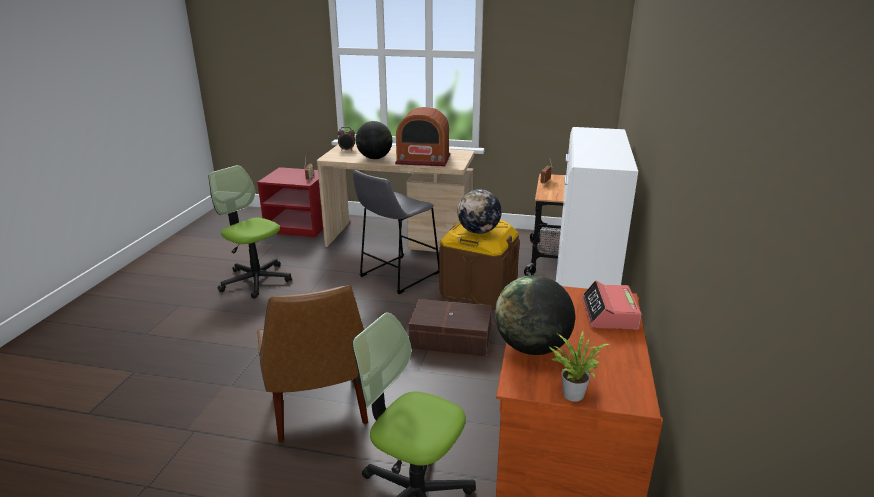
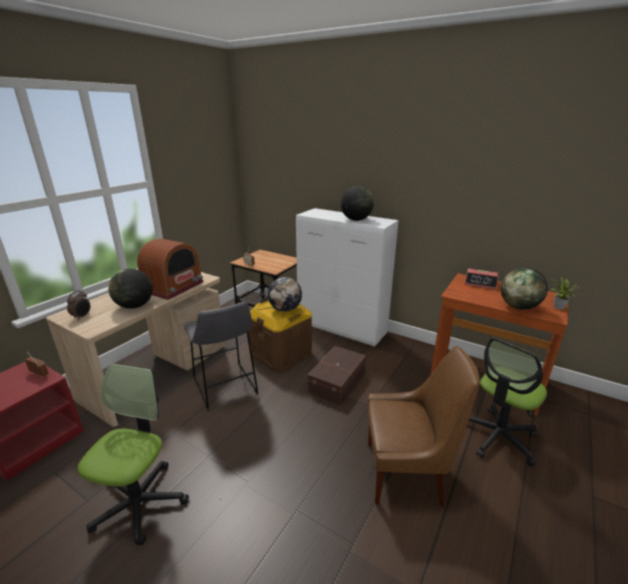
camera: 70 degrees left, 0 degrees up
office chair [209,165,292,299] -> office chair turned 135 degrees clockwise [77,364,189,545]
none -> globe [341,186,374,221]

